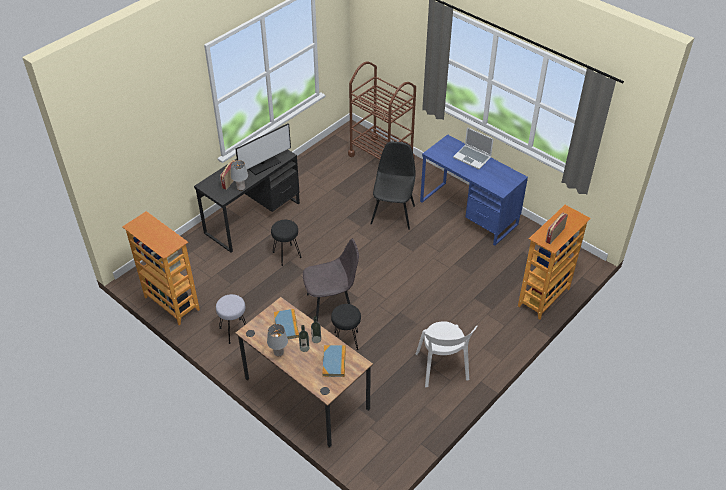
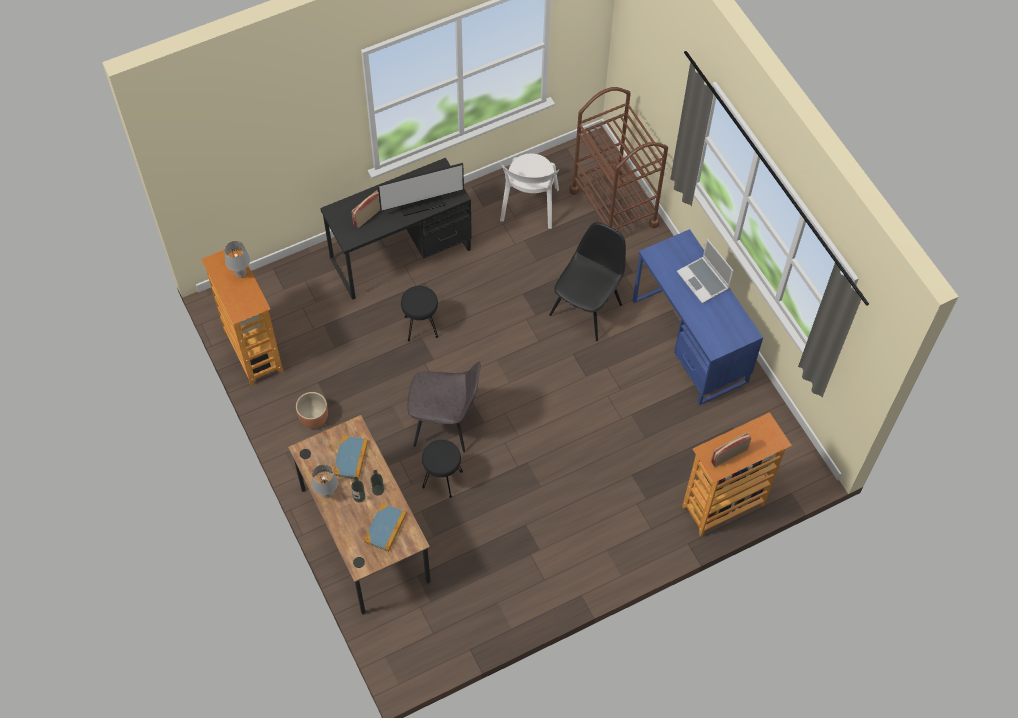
camera: 20 degrees right, 15 degrees up
grey stool [216,294,246,344] -> brown planter [296,392,328,428]
grey table lamp [231,160,248,191] -> grey table lamp moved to [225,241,250,278]
white chair [416,321,477,387] -> white chair moved to [499,153,559,229]

